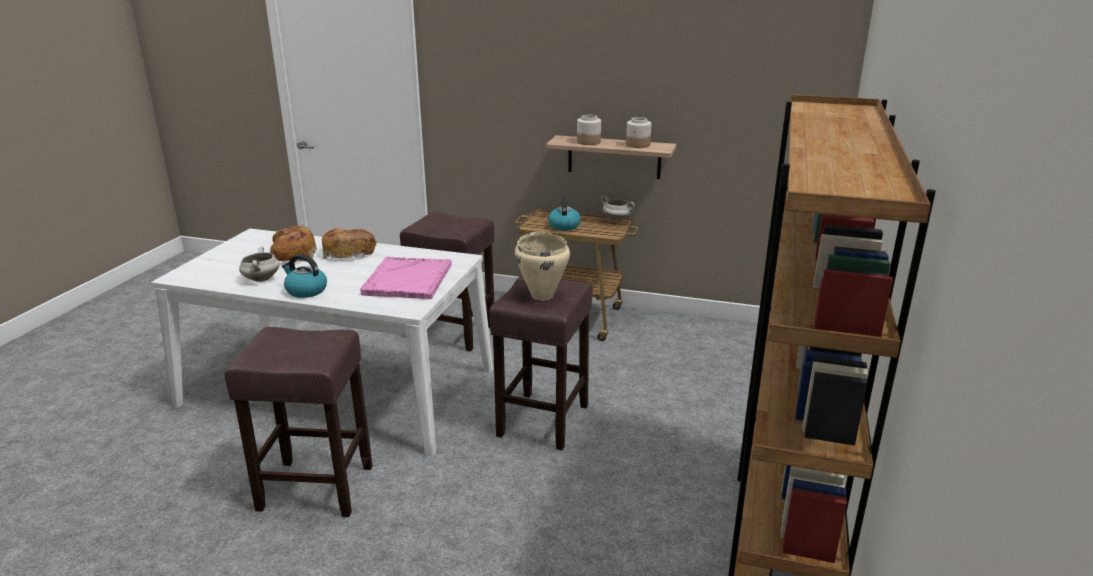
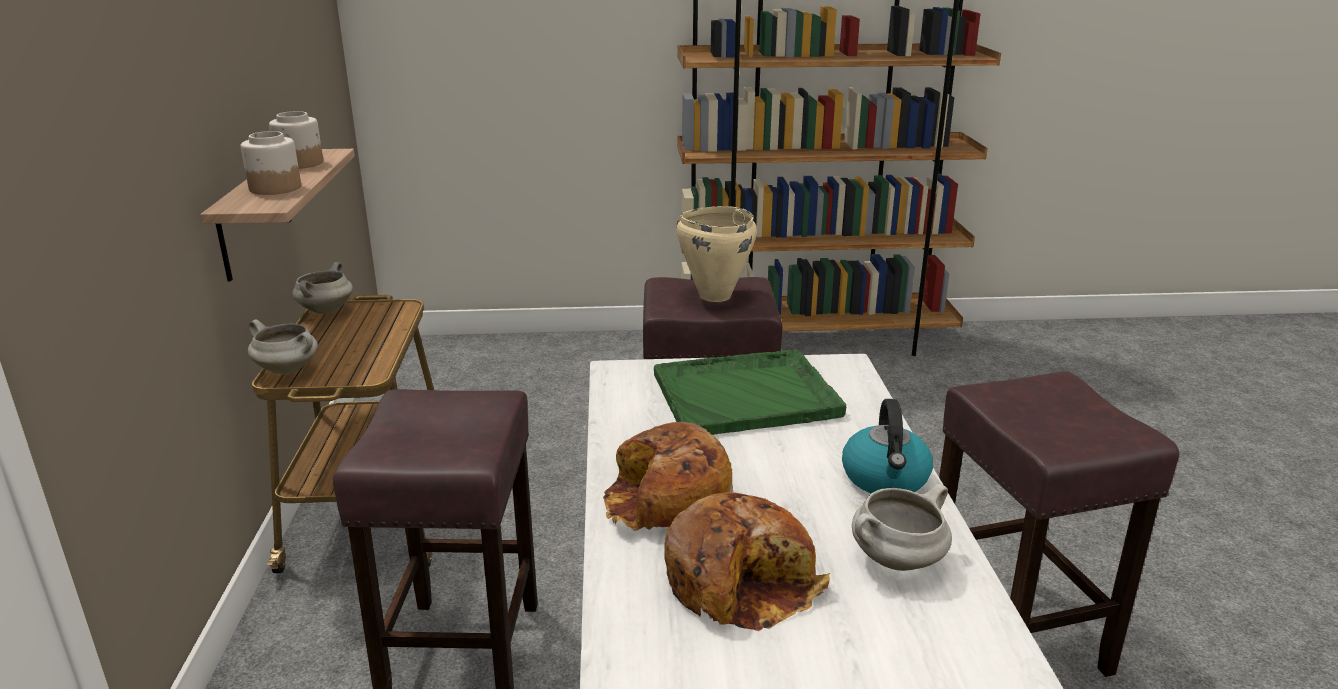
camera: 110 degrees left, 0 degrees up
pink tray [360,257,452,299] -> green tray [654,349,846,435]
kettle [548,196,581,231] -> none
none -> white cooking pot [248,319,318,374]

